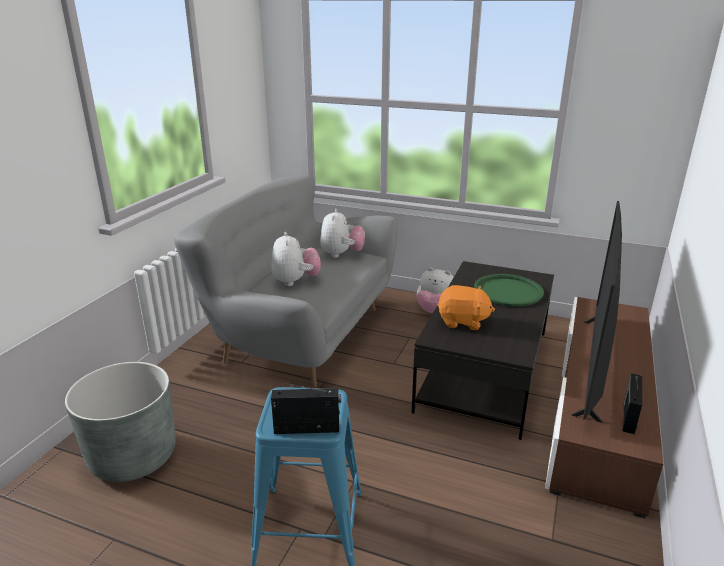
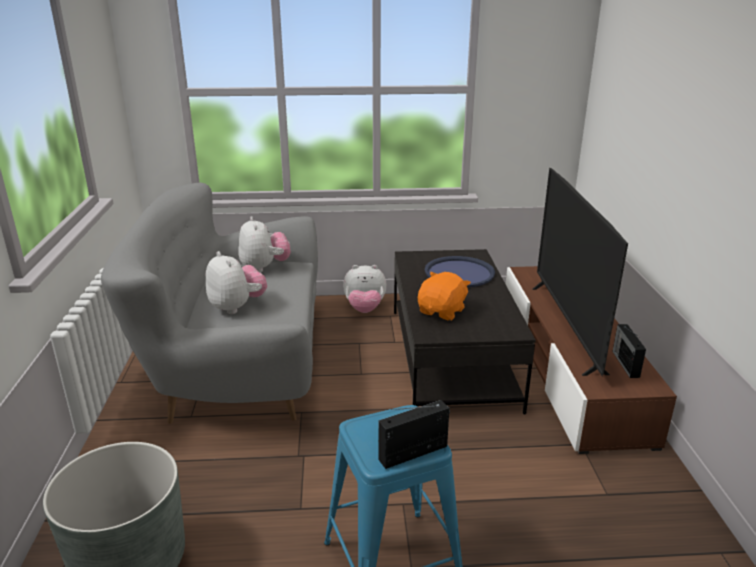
camera: 25 degrees left, 0 degrees up
orange plush toy [437,285,495,330] -> orange plush toy turned 45 degrees counterclockwise [418,272,471,321]
green tray [474,274,544,306] -> blue tray [425,256,495,287]

